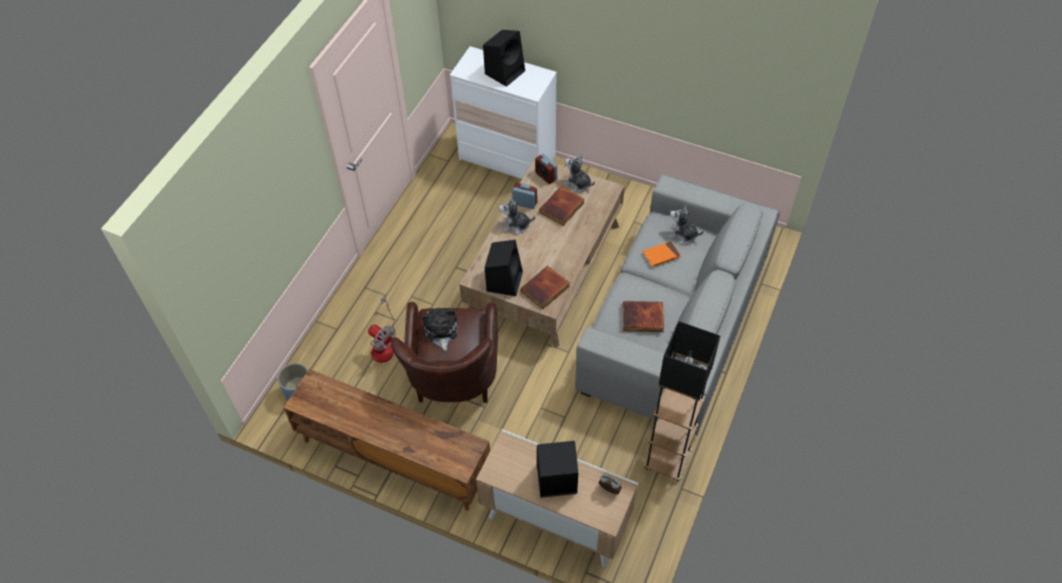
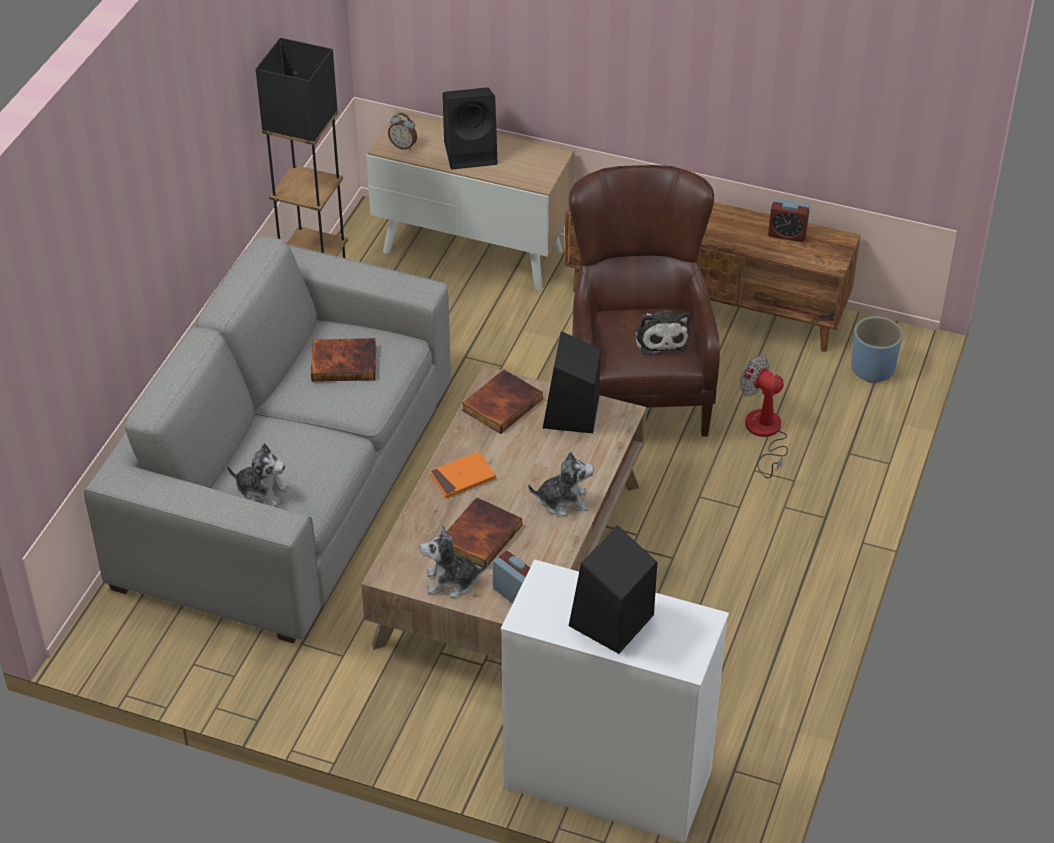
camera: 175 degrees right, 10 degrees down
alarm clock [512,183,537,209] -> alarm clock moved to [768,199,810,242]
plush toy [563,154,595,192] -> plush toy turned 150 degrees clockwise [420,525,488,598]
orange book [643,241,681,267] -> orange book moved to [430,452,496,498]

